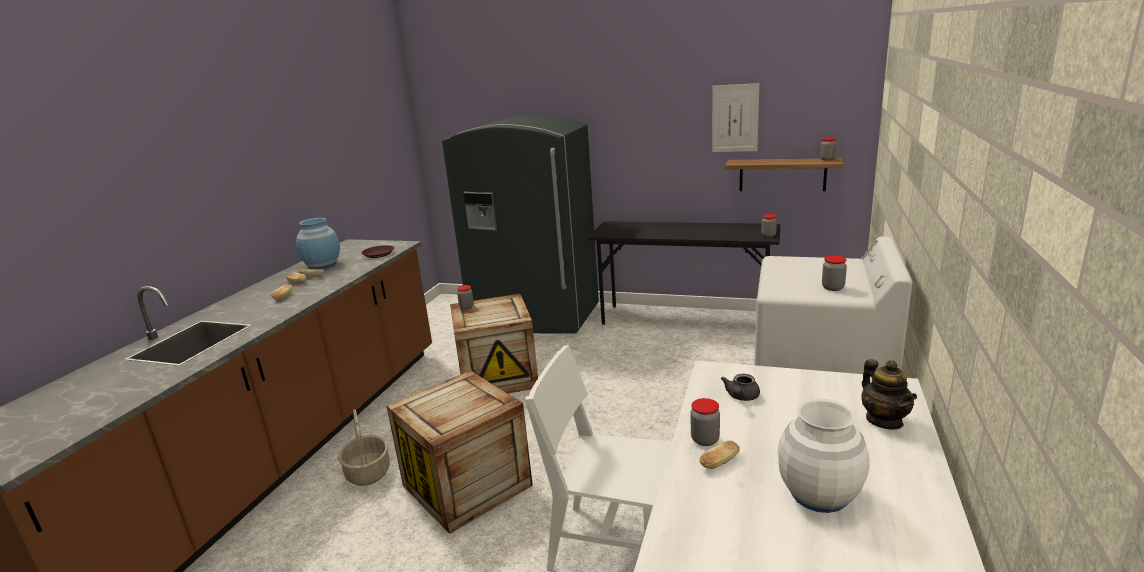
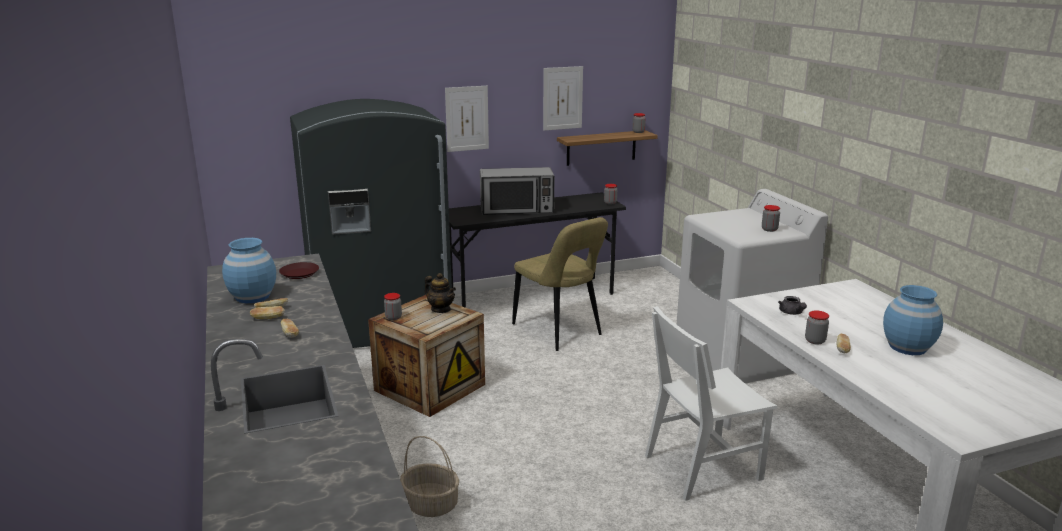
camera: 40 degrees left, 0 degrees up
crate [386,370,533,534] -> none
white vase [778,398,870,513] -> blue vase [883,285,943,355]
teapot [861,359,917,430] -> teapot moved to [425,273,456,313]
none -> picture [445,86,489,152]
none -> microwave [480,167,554,215]
none -> beige chair [512,217,608,351]

